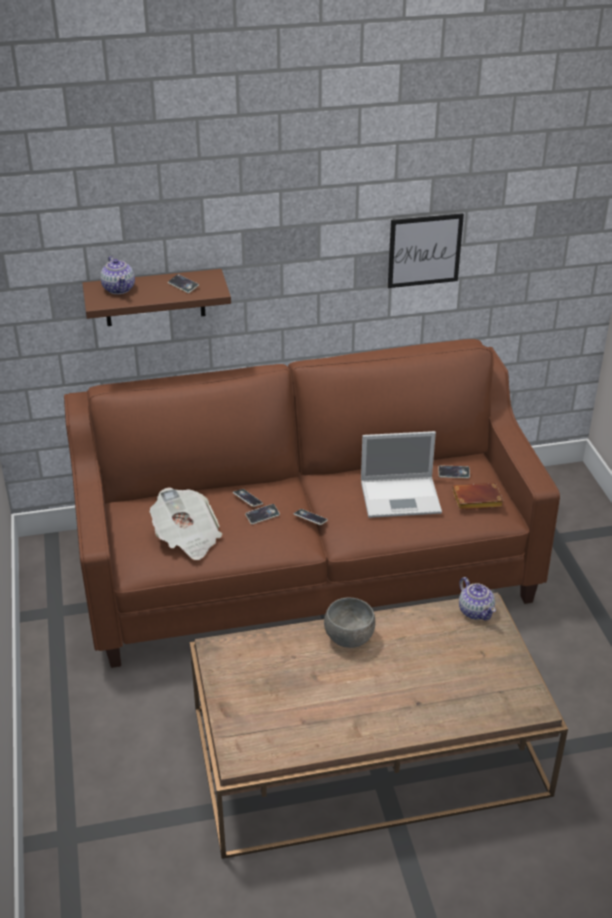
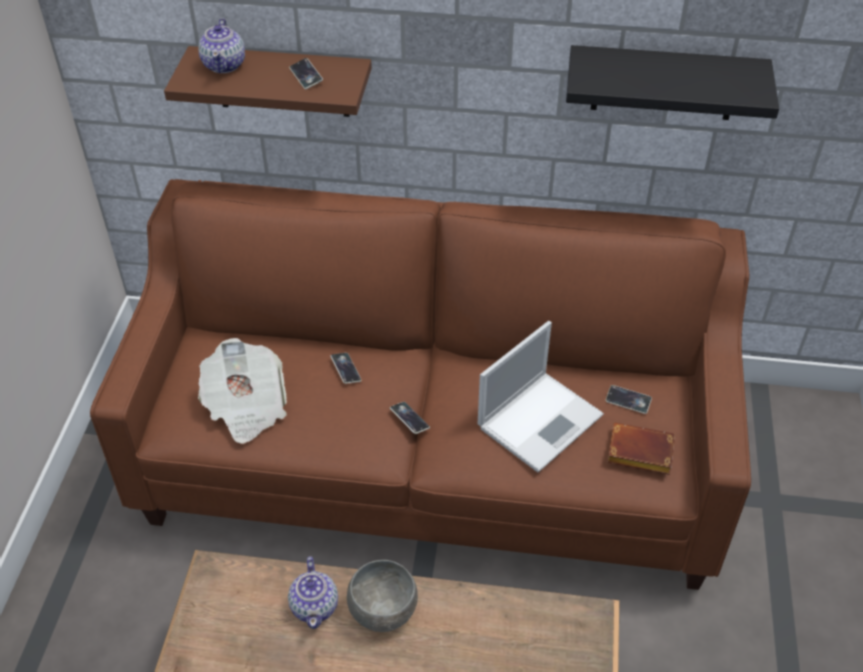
camera: 20 degrees right, 10 degrees up
phone [245,504,280,524] -> none
laptop [361,431,442,518] -> laptop turned 60 degrees counterclockwise [478,321,604,472]
picture [388,213,464,288] -> black shelf [566,45,779,120]
teapot [459,577,496,621] -> teapot moved to [288,556,338,629]

